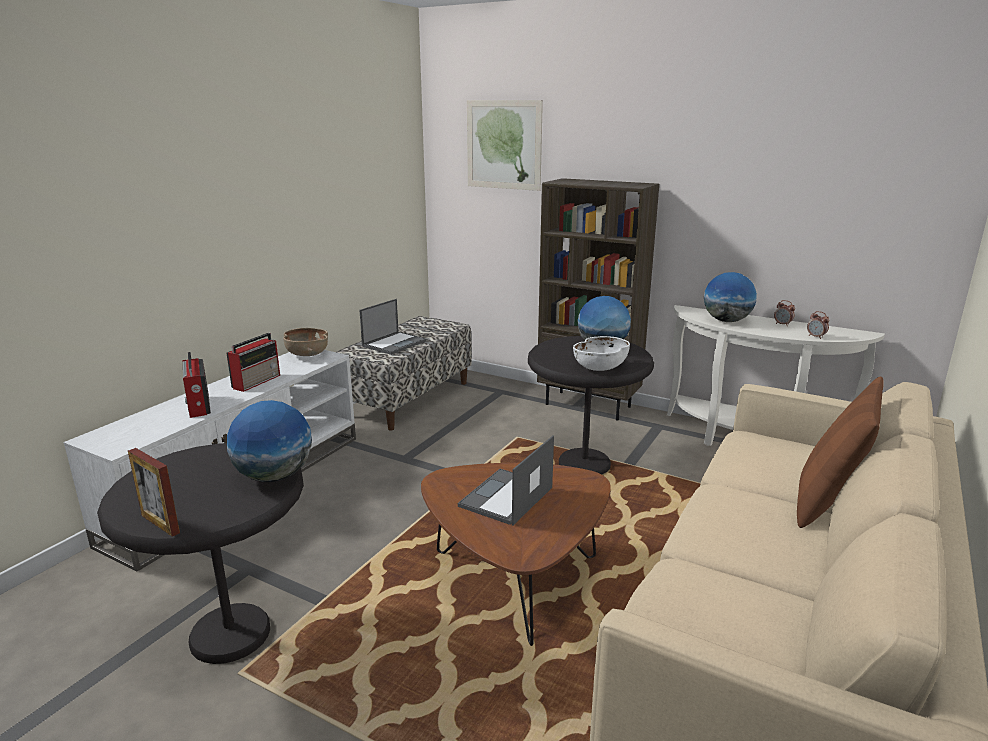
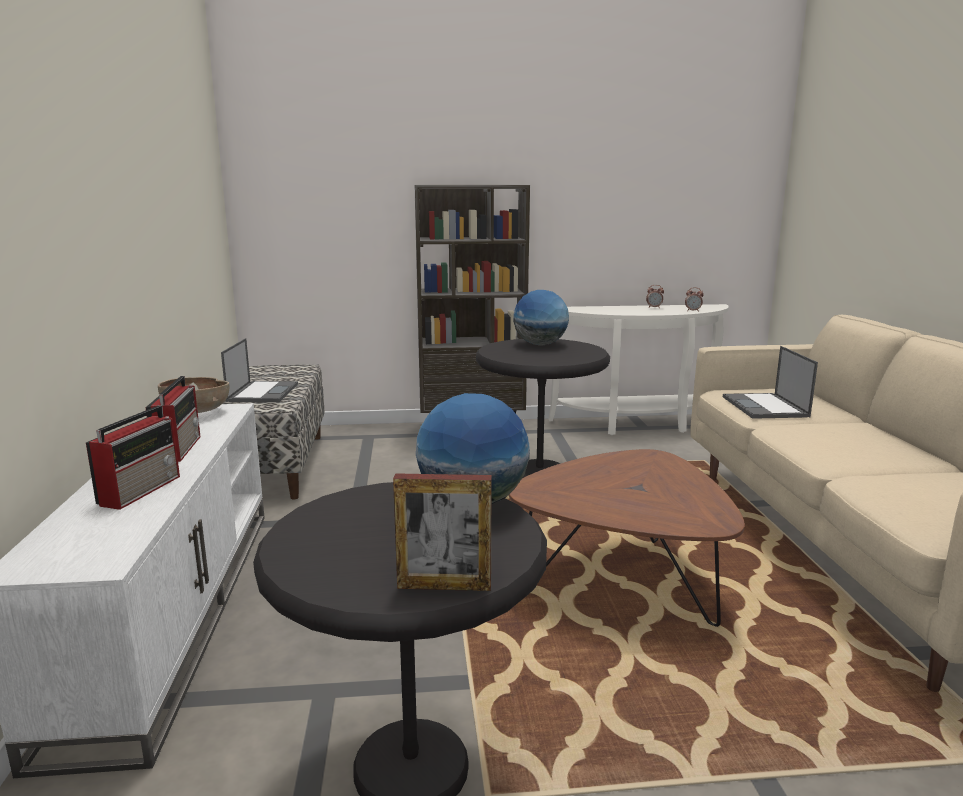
camera: 35 degrees left, 5 degrees down
radio [183,352,211,418] -> radio turned 105 degrees counterclockwise [86,406,180,510]
laptop [458,435,554,526] -> laptop moved to [723,346,818,419]
picture [467,100,543,191] -> none
white bowl [573,336,630,371] -> none
globe [704,272,757,322] -> none
brown pillow [797,377,884,528] -> none

